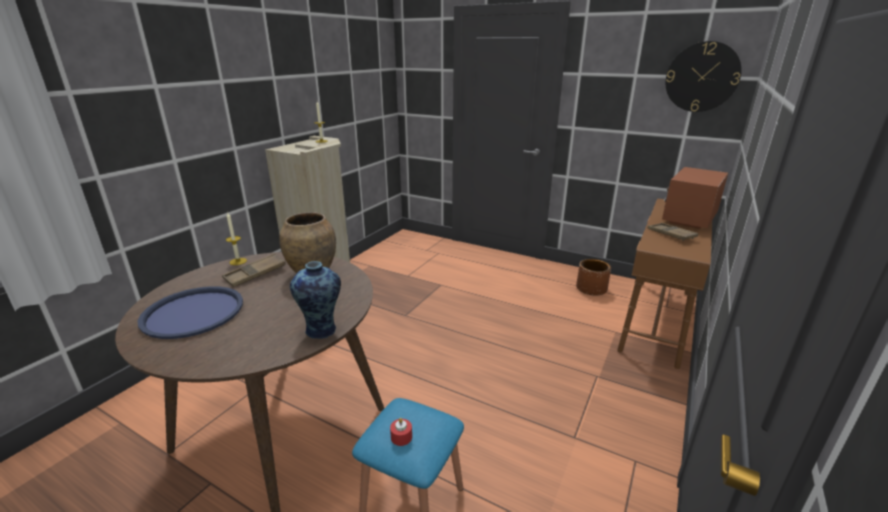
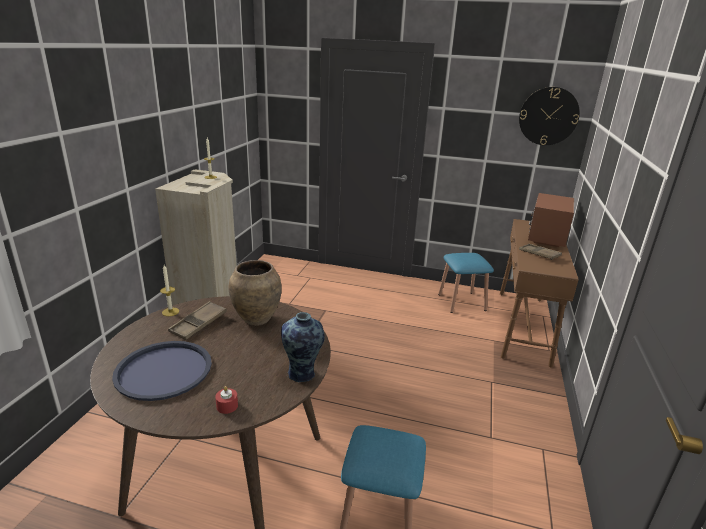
camera: 15 degrees left, 0 degrees up
red candle [390,418,412,446] -> red candle moved to [215,386,238,414]
brown planter [576,259,611,296] -> blue stool [438,253,494,313]

